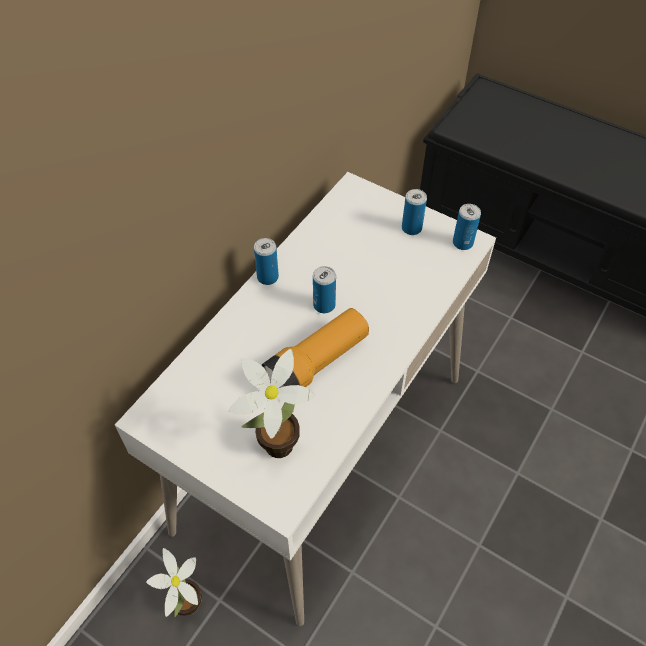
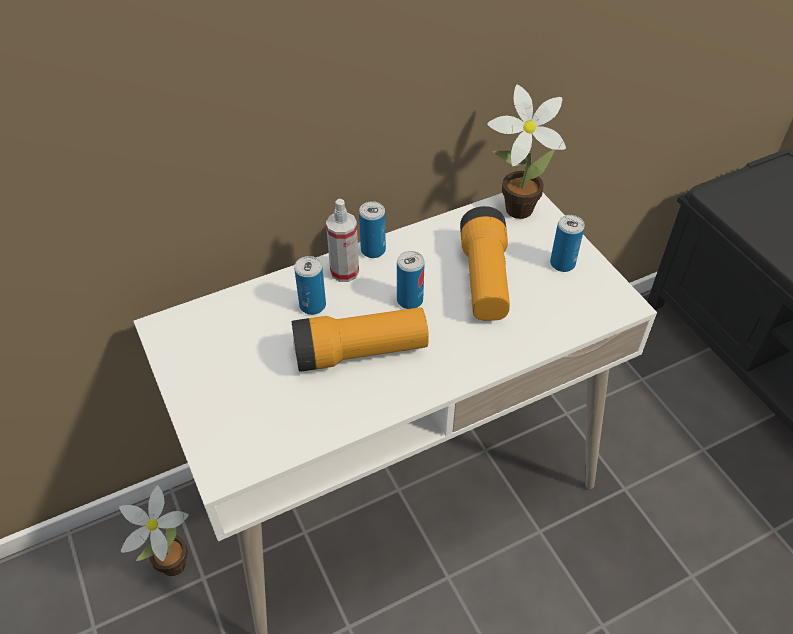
camera: 30 degrees right, 5 degrees down
potted plant [228,349,315,458] -> potted plant moved to [487,85,566,219]
can [453,204,481,250] -> can moved to [294,256,326,315]
none -> spray bottle [326,199,359,282]
none -> flashlight [460,206,510,321]

